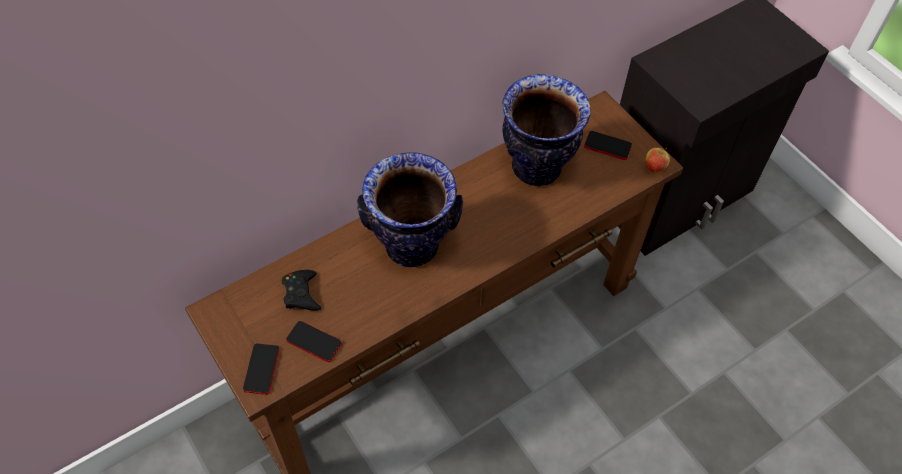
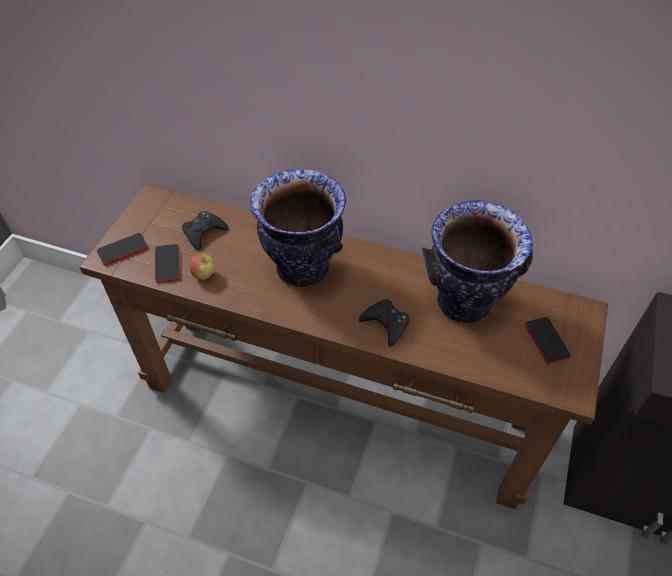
camera: 55 degrees right, 5 degrees down
apple [645,148,670,173] -> apple moved to [190,253,215,280]
none -> black game controller [359,299,410,347]

